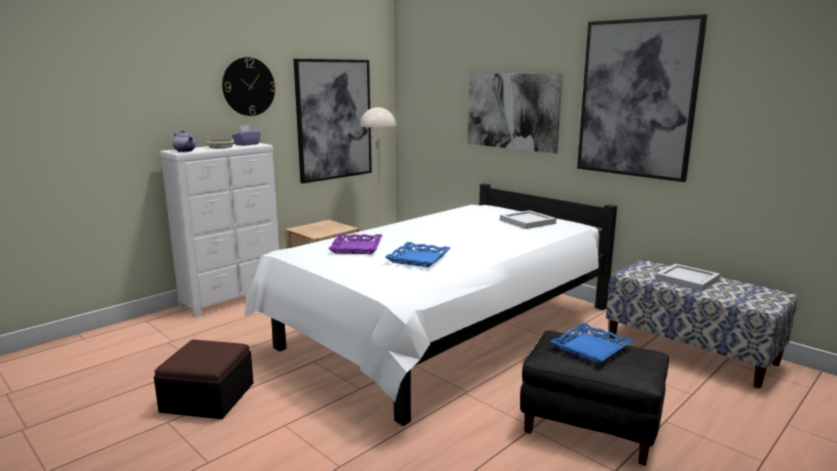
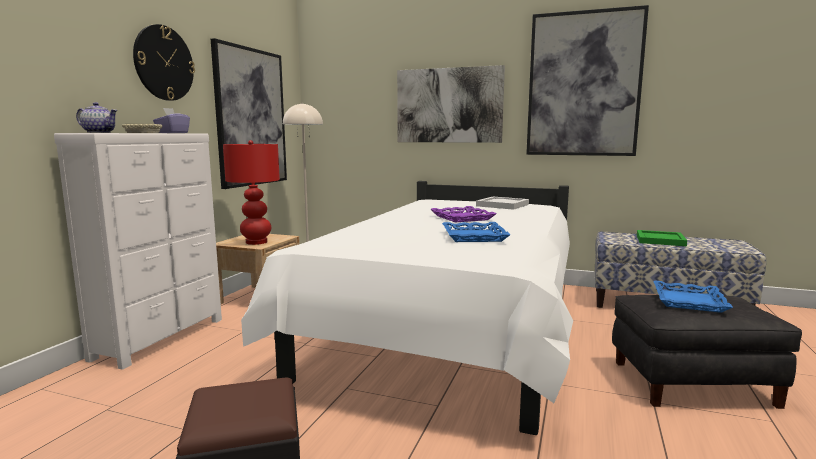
camera: 25 degrees left, 5 degrees down
purple tray [329,234,382,254] -> purple tray moved to [431,206,497,223]
white tray [656,264,720,291] -> green tray [637,230,687,246]
none -> red table lamp [223,140,280,245]

